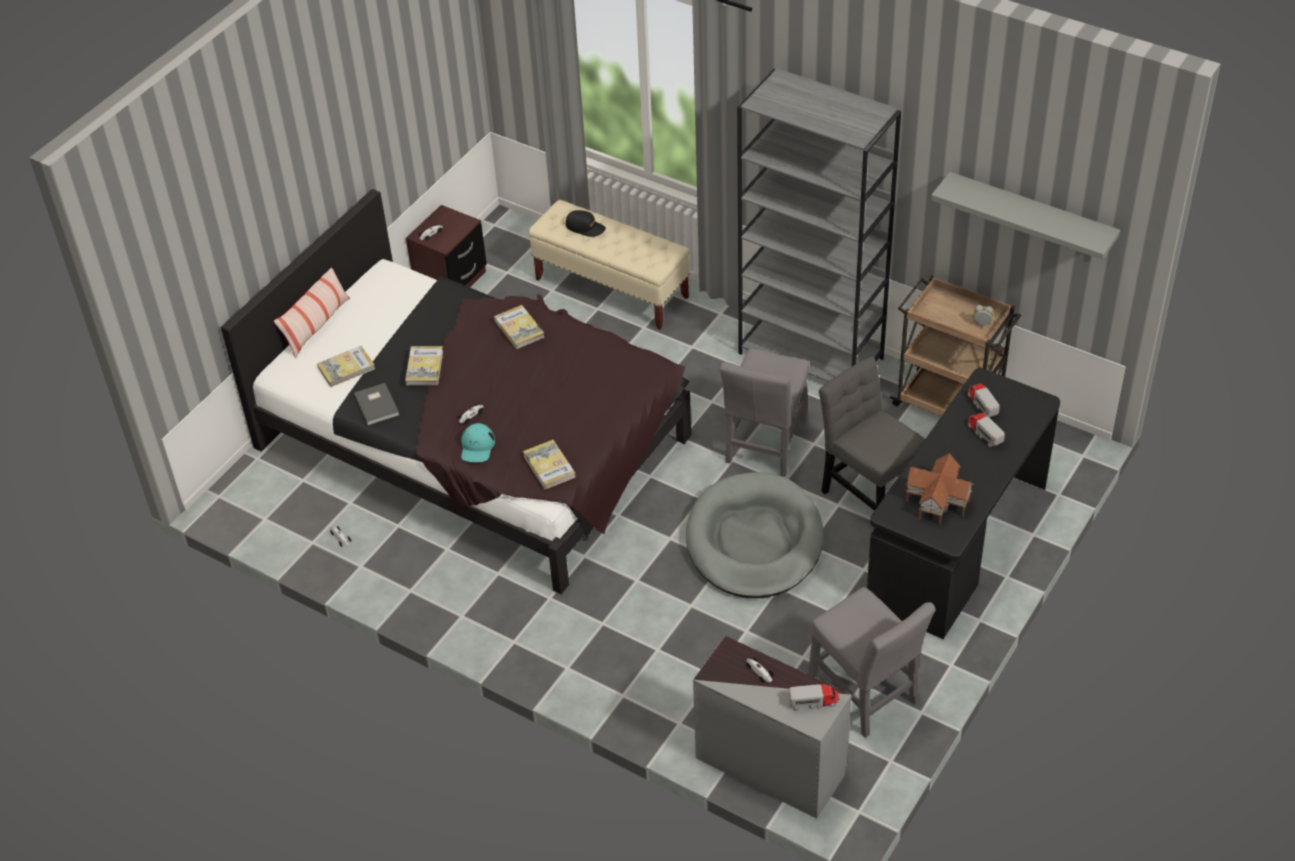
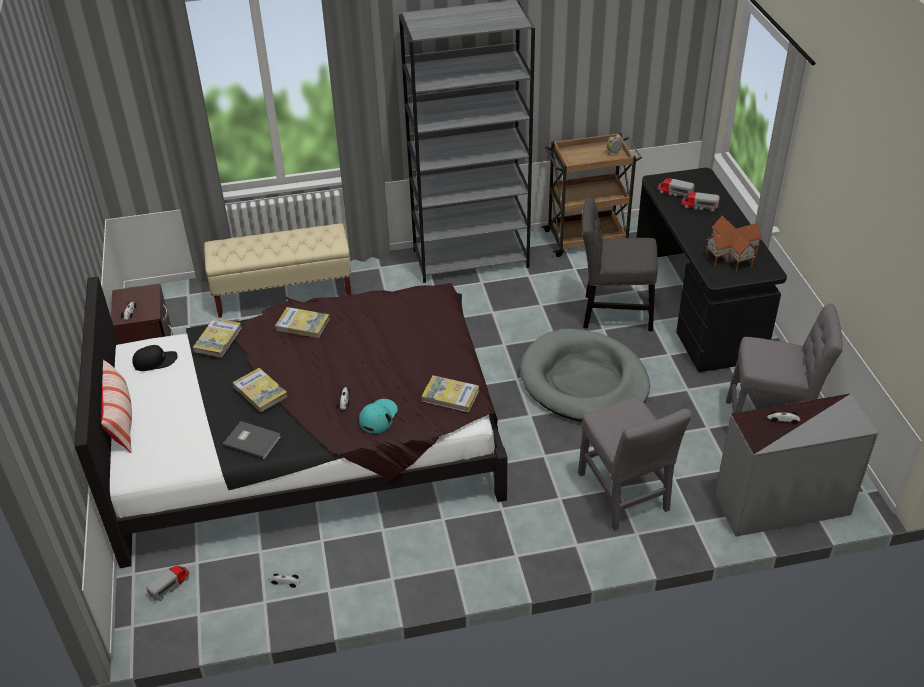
camera: 45 degrees left, 5 degrees down
book [317,346,375,387] -> book moved to [193,318,241,357]
turquoise cap [461,423,495,462] -> turquoise cap turned 120 degrees counterclockwise [359,399,398,433]
black cap [566,210,606,237] -> black cap moved to [132,345,178,371]
grey chair [720,348,809,477] -> grey chair moved to [578,396,692,531]
toy truck [788,684,839,710] -> toy truck moved to [146,566,189,601]
grey shelf [931,172,1120,260] -> none

